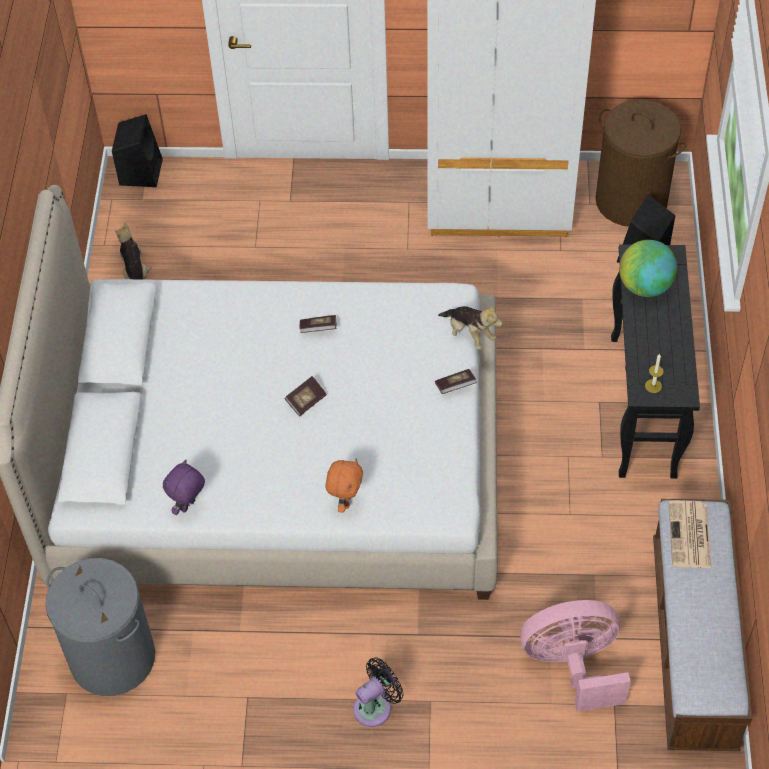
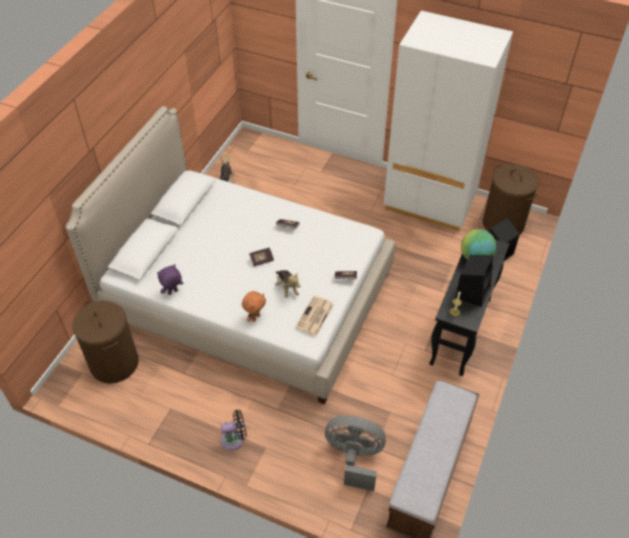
camera: 20 degrees right, 5 degrees down
grey laundry basket [45,558,155,696] -> brown laundry basket [72,301,139,384]
black speaker [112,114,163,187] -> black speaker moved to [455,255,493,307]
plush toy [438,304,503,350] -> plush toy moved to [275,270,300,298]
pink fan [520,600,631,712] -> grey fan [325,416,386,491]
newspaper [669,501,712,568] -> newspaper moved to [295,296,334,336]

